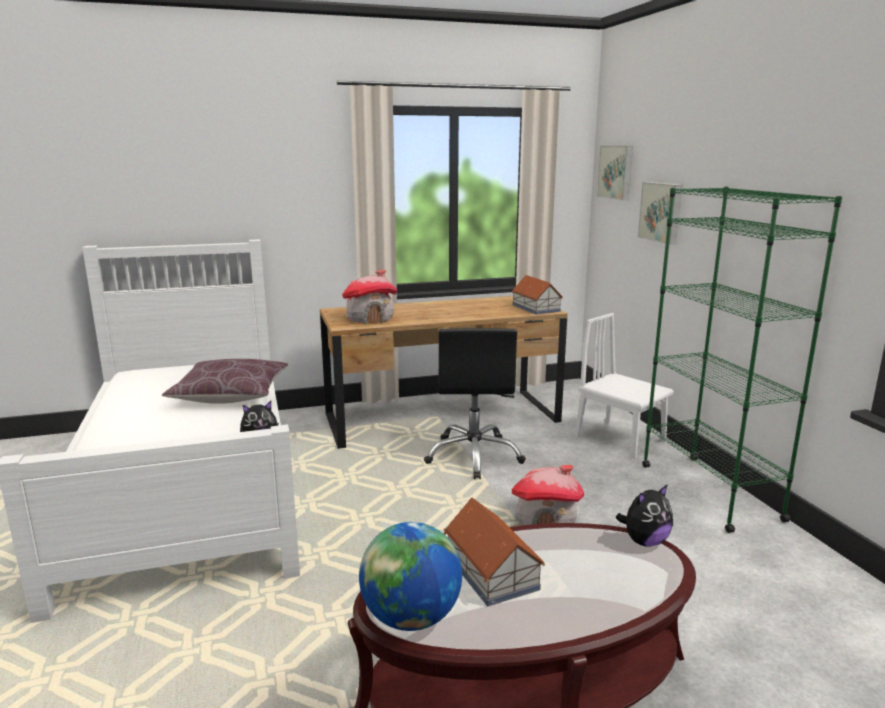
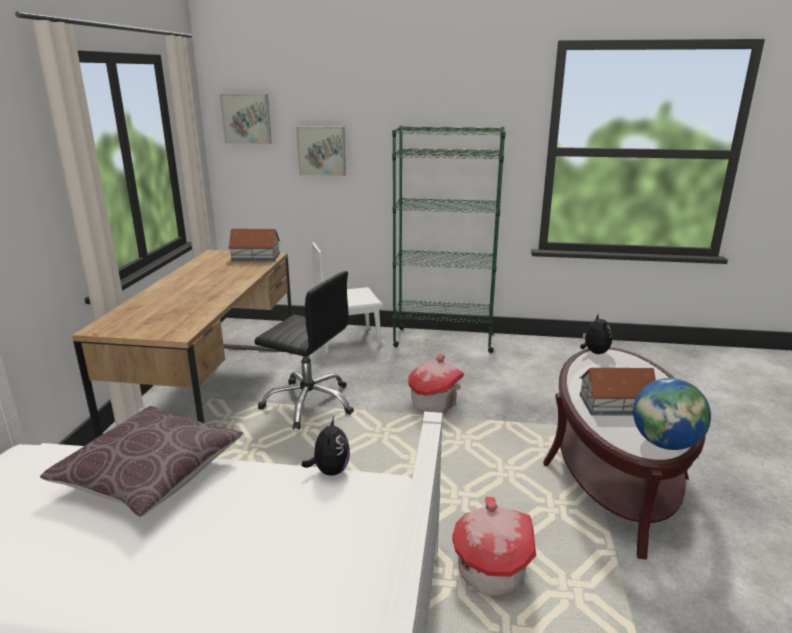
camera: 65 degrees left, 5 degrees up
toy house [342,270,397,324] -> toy house moved to [452,497,536,596]

